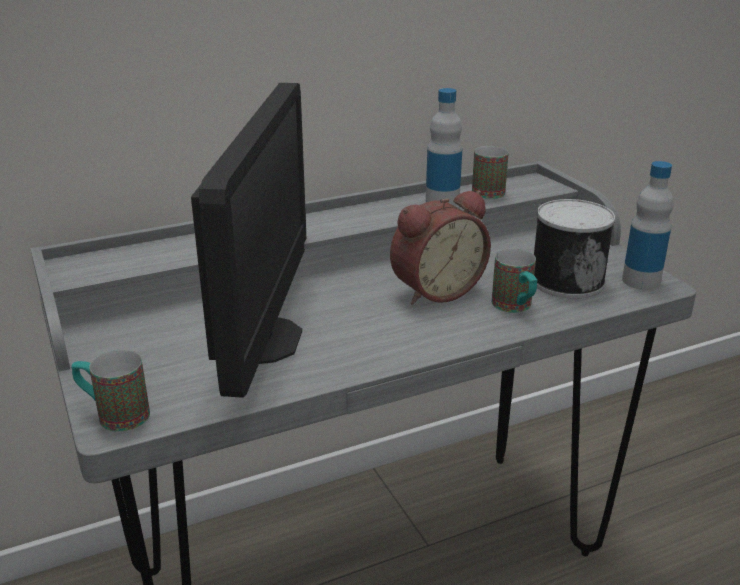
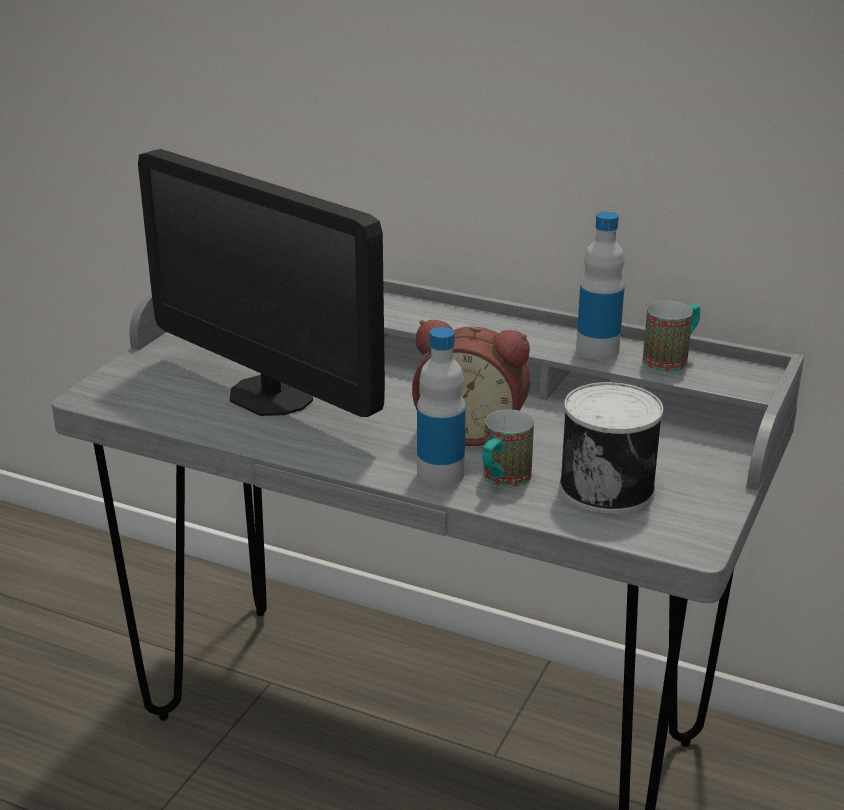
camera: 50 degrees right, 0 degrees up
mug [71,350,150,432] -> none
monitor [191,83,306,398] -> monitor turned 75 degrees clockwise [138,149,385,417]
bottle [622,161,674,290] -> bottle moved to [417,327,466,486]

